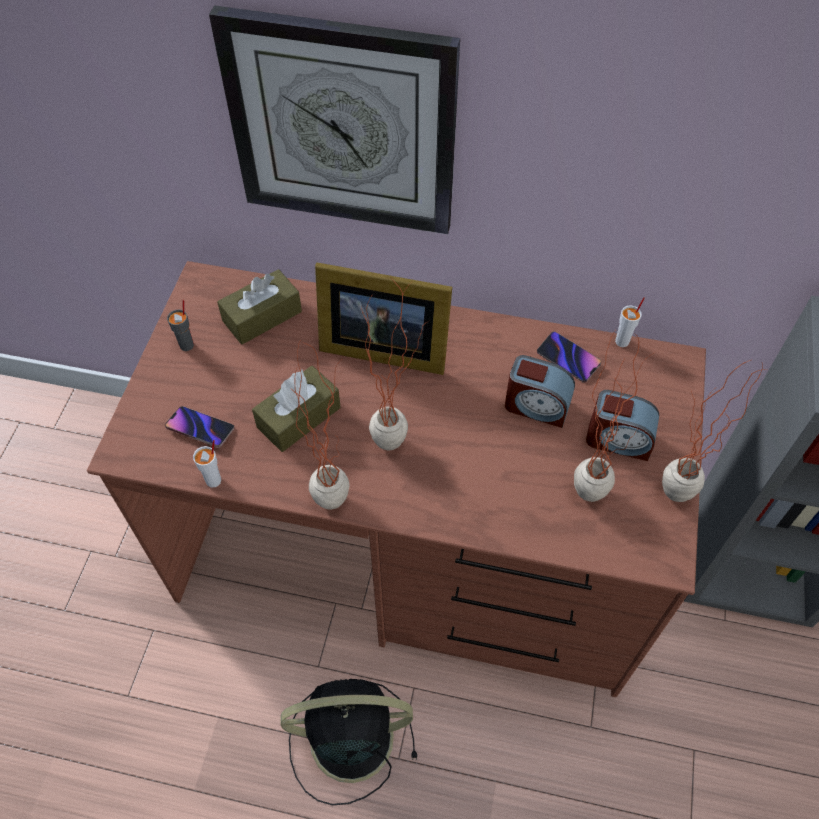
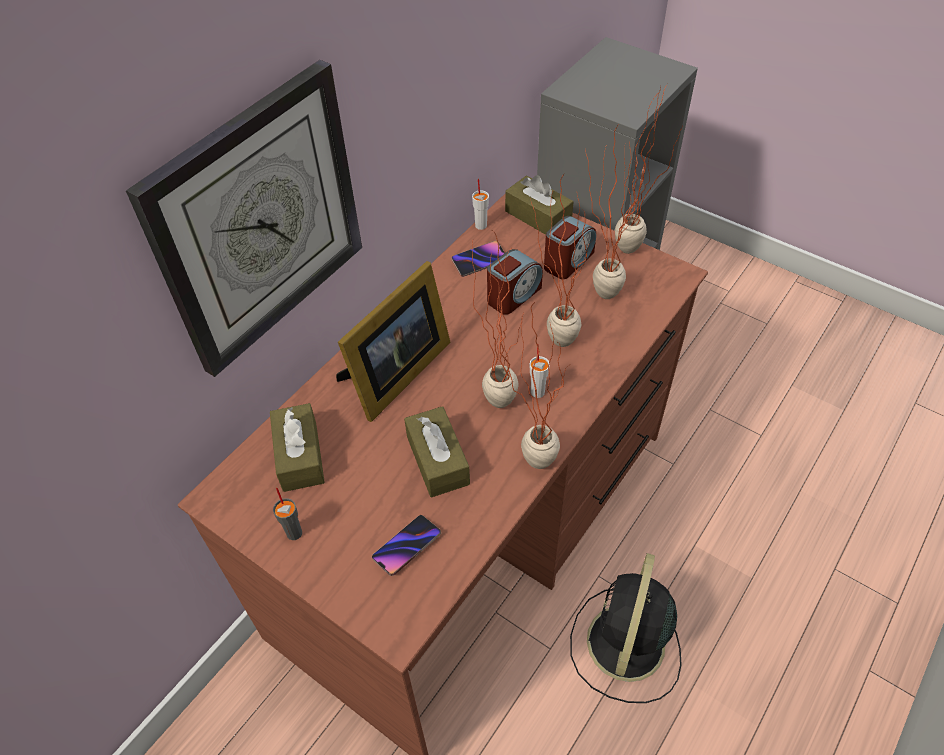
camera: 65 degrees left, 5 degrees down
white cup [193,440,221,488] -> white cup moved to [530,344,550,398]
none -> brown tissue box [505,175,574,235]
none -> potted plant [530,174,592,347]

